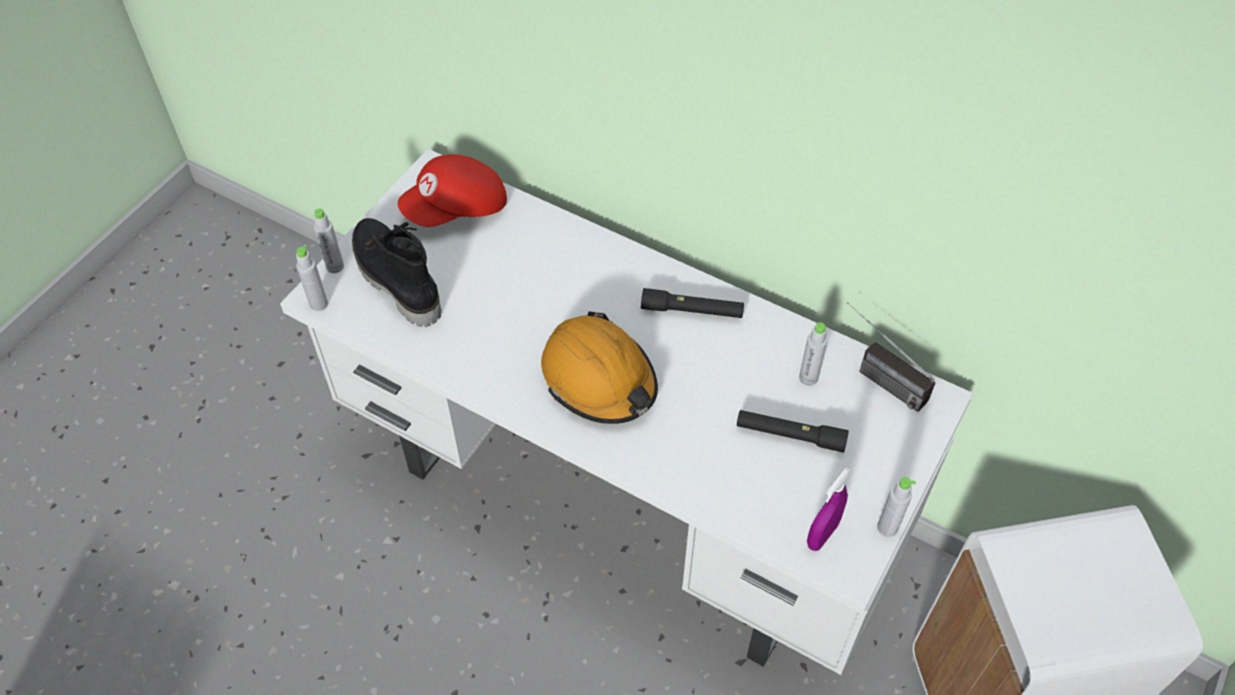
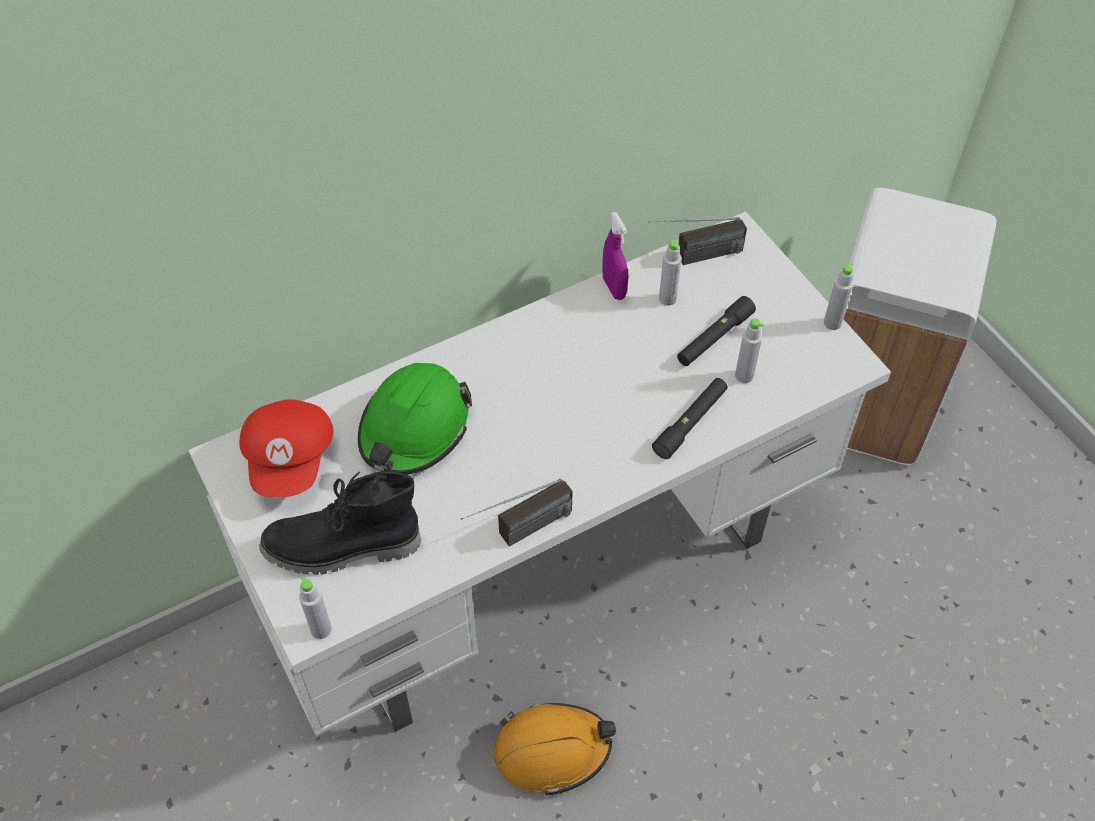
camera: 60 degrees left, 0 degrees up
grey bottle [314,209,344,273] -> grey bottle moved to [735,318,764,383]
orange hard hat [541,311,658,424] -> orange hard hat moved to [494,703,616,795]
black flashlight [641,288,744,318] -> black flashlight moved to [652,378,728,459]
purple spray bottle [807,467,851,551] -> purple spray bottle moved to [602,212,628,300]
none -> green hard hat [358,363,472,475]
none -> radio [461,479,573,547]

